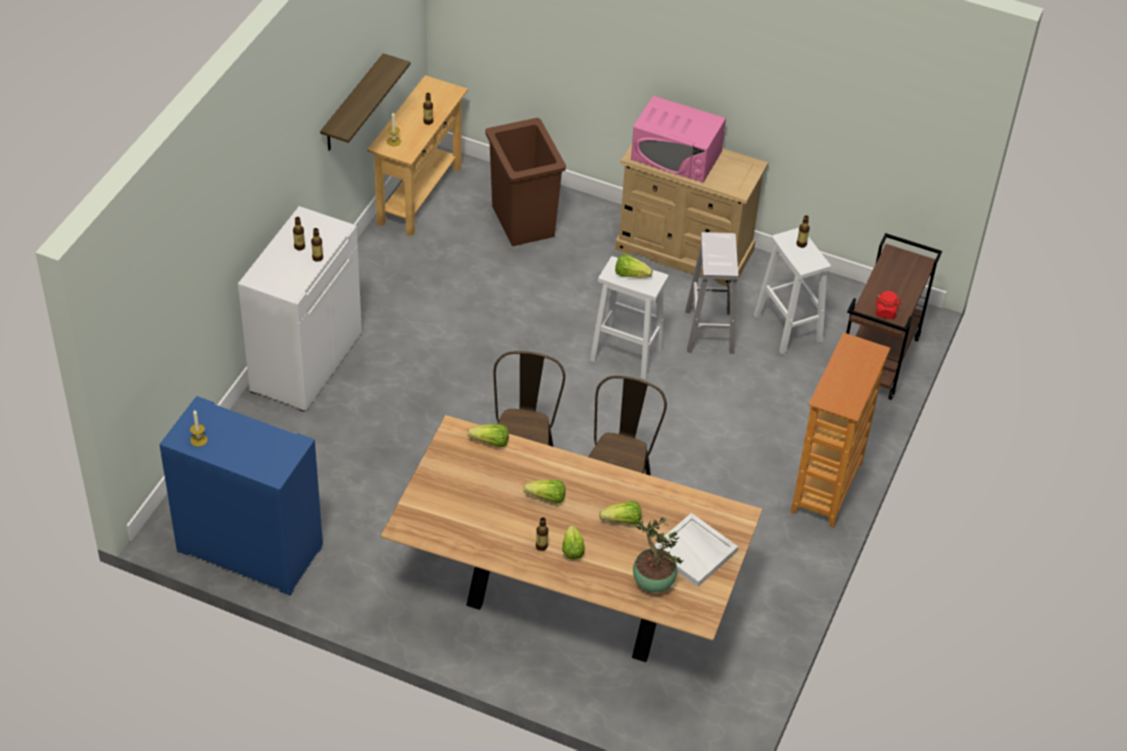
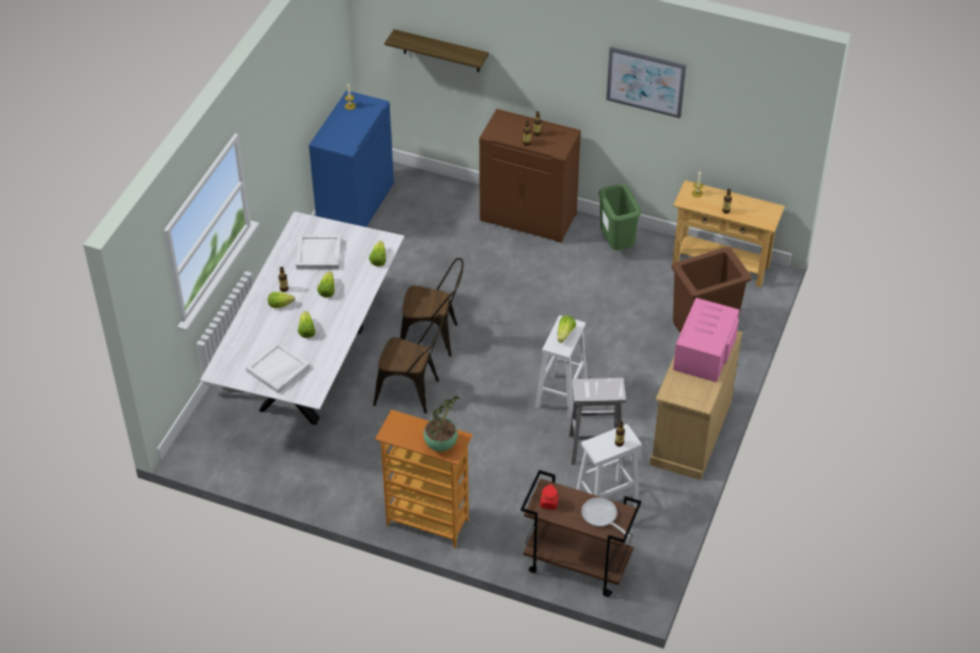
camera: 90 degrees right, 0 degrees up
white cabinet [238,206,362,412] -> brown cabinet [479,109,581,243]
shelf [320,53,410,151] -> shelf moved to [385,29,489,72]
brown dining table [380,415,763,662] -> white dining table [200,211,404,425]
potted plant [633,517,684,593] -> potted plant moved to [424,396,460,452]
none -> white tray [296,235,341,269]
none -> frying pan [582,497,630,537]
none -> green trash can [598,184,641,250]
none -> picture [606,47,686,118]

